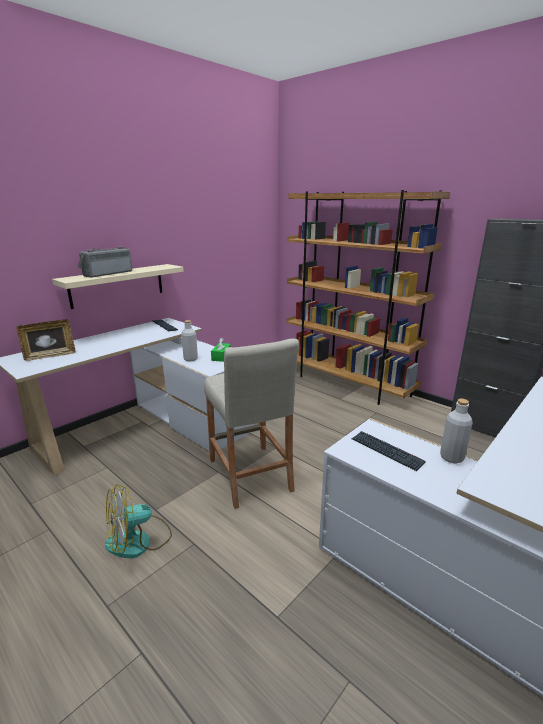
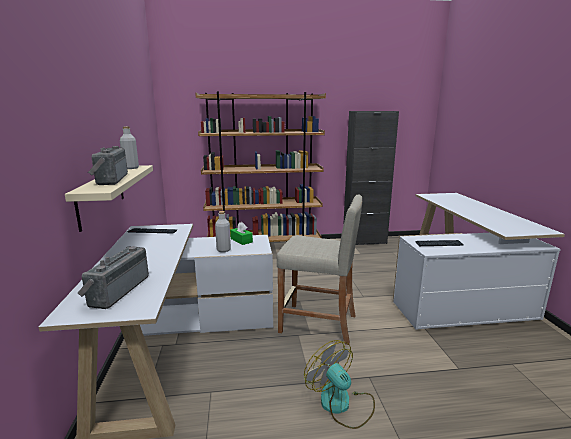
camera: 50 degrees left, 5 degrees down
picture frame [16,319,76,361] -> radio [78,246,149,309]
fan [105,484,172,558] -> fan turned 135 degrees clockwise [304,340,375,429]
grey bottle [440,399,473,464] -> grey bottle moved to [120,126,139,169]

